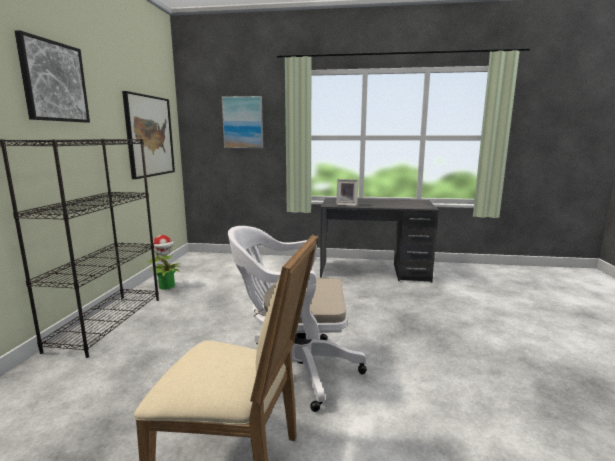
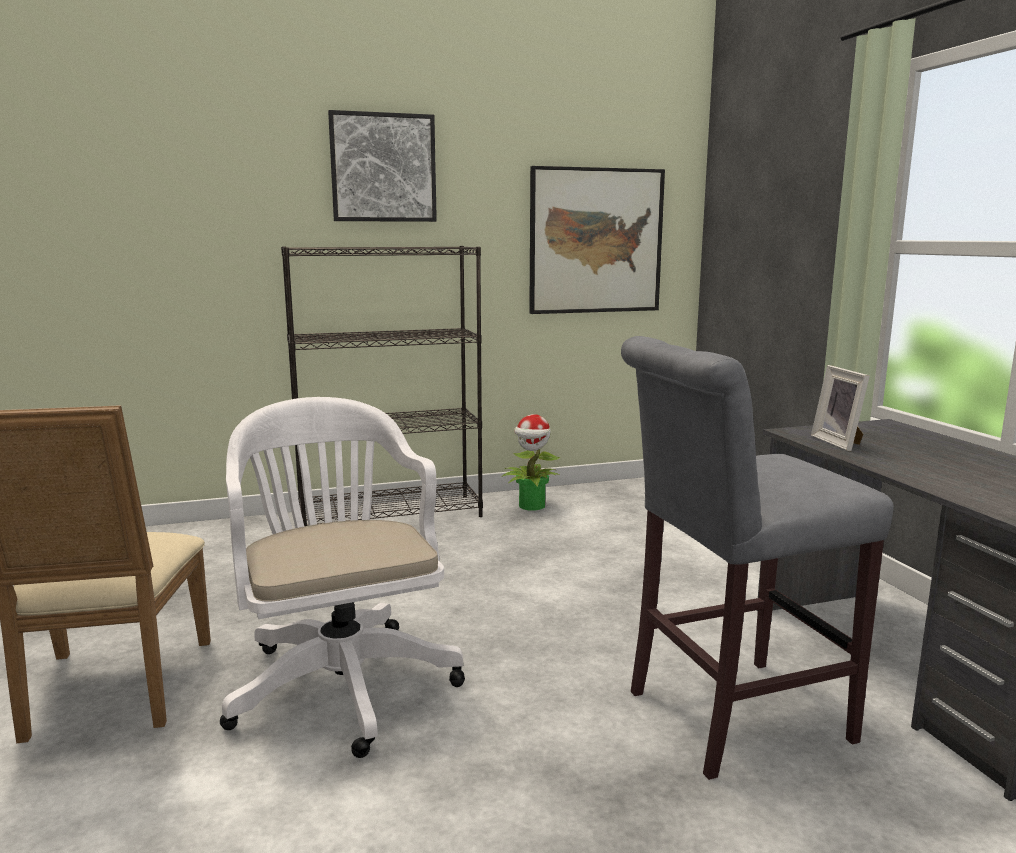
camera: 65 degrees right, 0 degrees up
picture [222,96,263,148] -> none
none -> grey stool [621,336,894,780]

